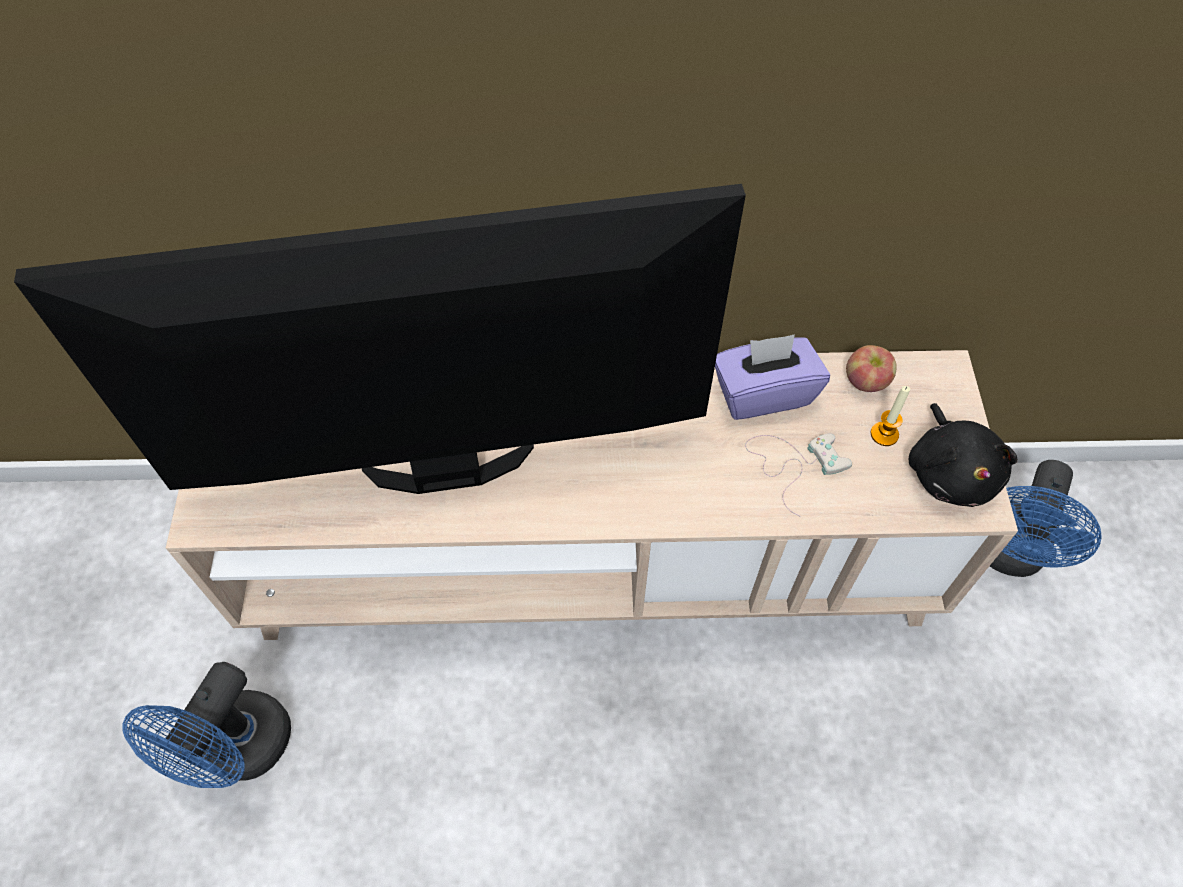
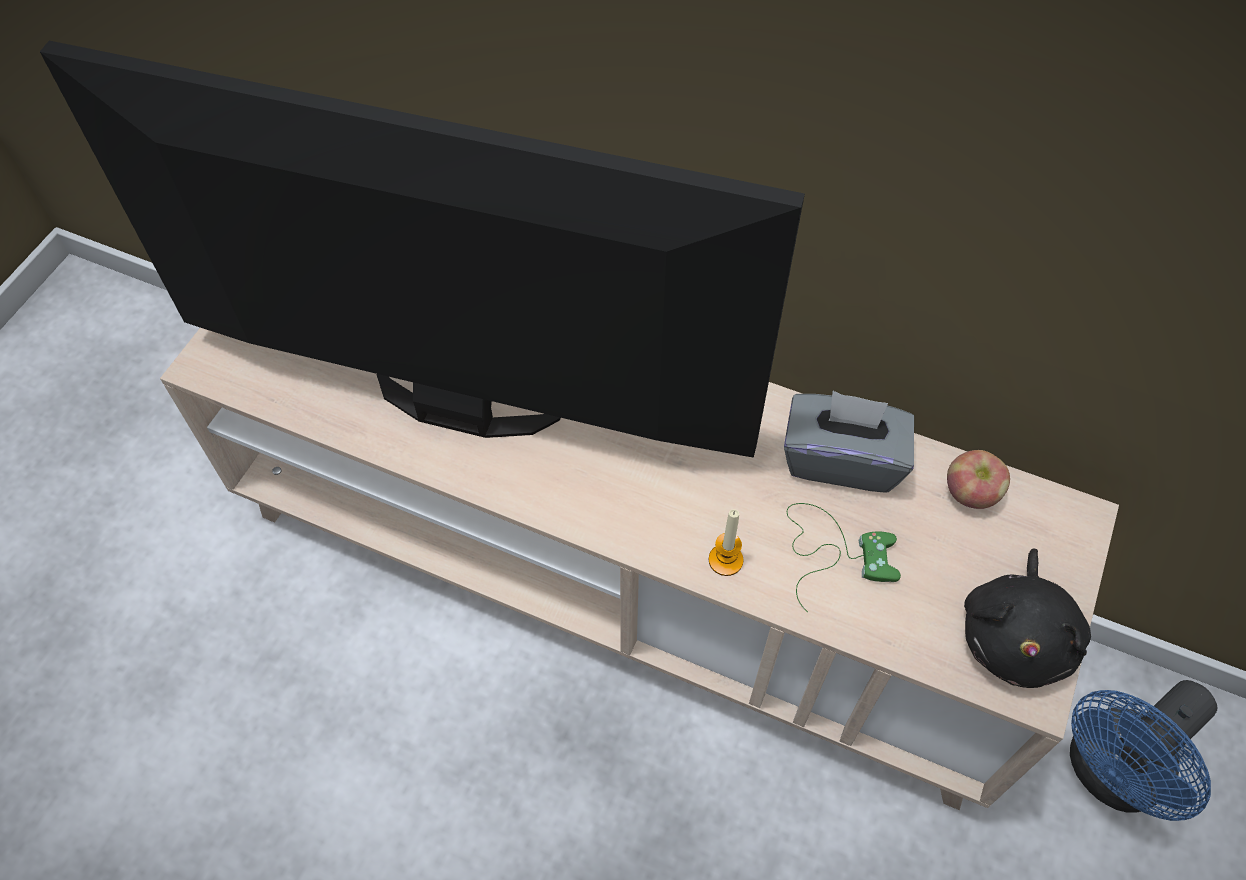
camera: 25 degrees right, 0 degrees up
blue fan [122,662,291,788] -> none
purple tissue box [715,334,830,420] -> grey tissue box [784,391,914,493]
white game controller [745,433,852,517] -> green game controller [787,503,901,612]
candle [870,386,910,446] -> candle moved to [708,509,744,576]

